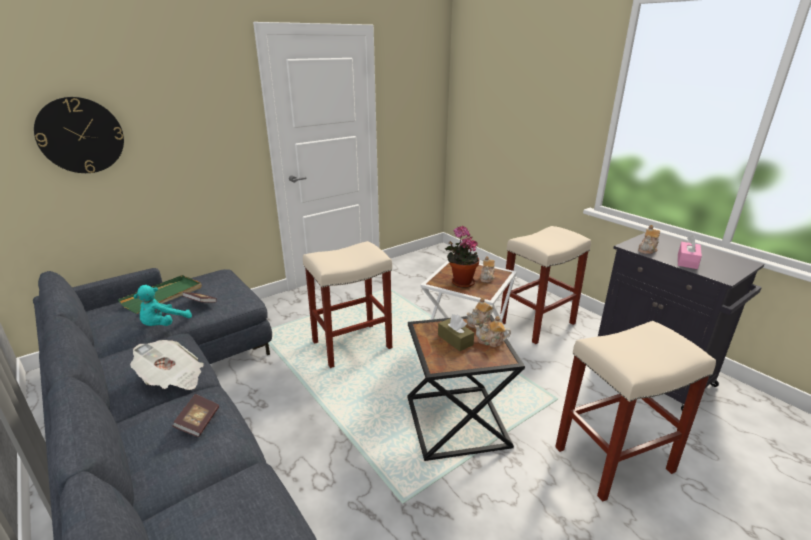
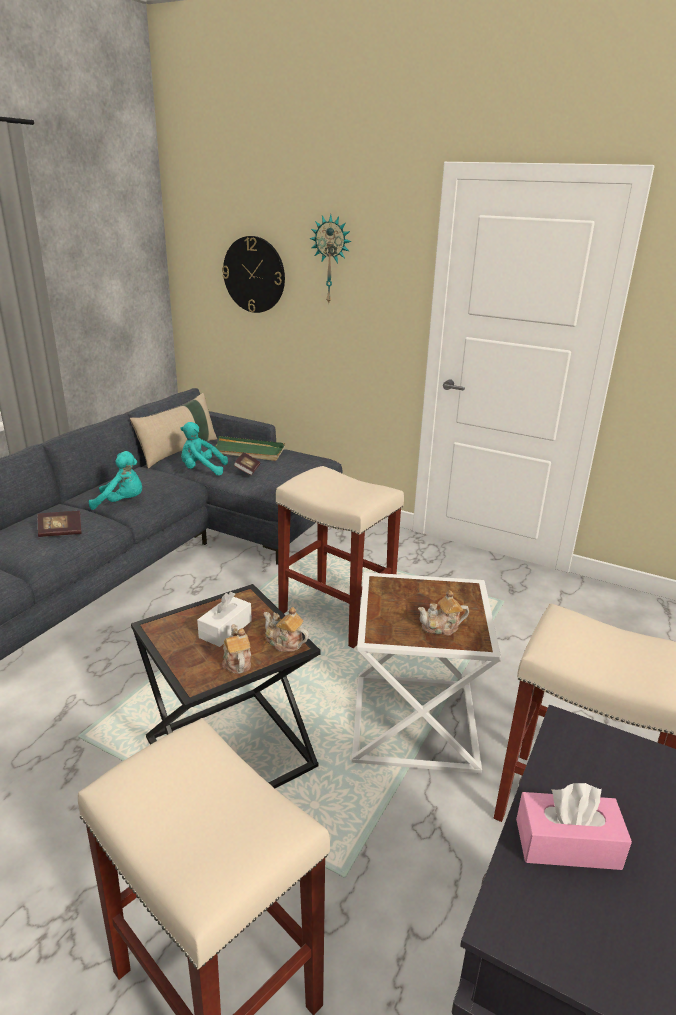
camera: 65 degrees right, 0 degrees up
newspaper [130,340,203,390] -> turquoise plush toy [89,451,142,510]
brown tissue box [438,314,474,351] -> white tissue box [197,592,252,647]
potted plant [445,226,479,288] -> none
teapot [638,225,660,254] -> none
none -> beige pillow [130,393,217,469]
none -> wall clock [309,214,351,305]

